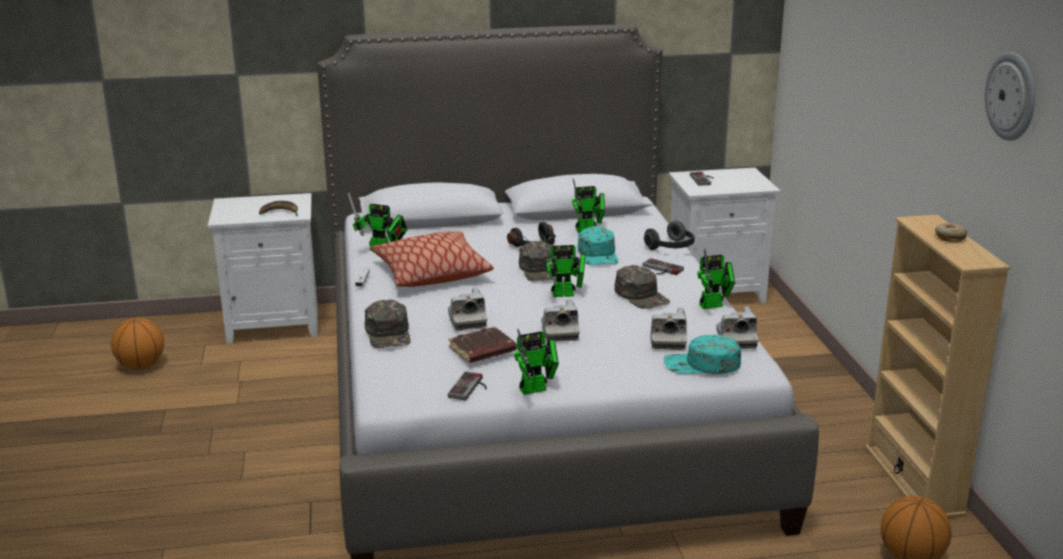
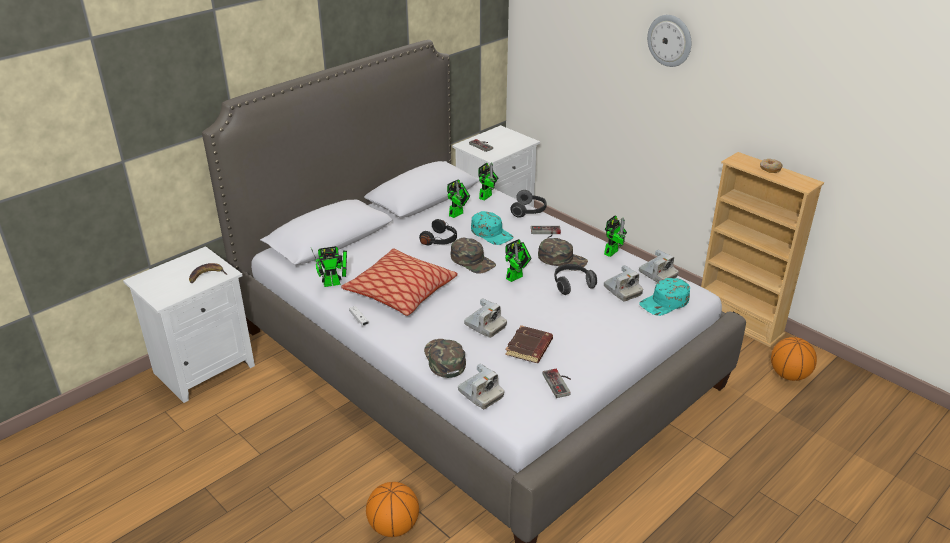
camera: 35 degrees left, 10 degrees up
basketball [111,318,164,369] -> basketball moved to [366,482,419,537]
green cap [365,299,411,348] -> green cap turned 150 degrees counterclockwise [424,339,466,378]
toy robot [514,328,559,395] -> toy robot moved to [478,163,498,201]
camera [541,299,580,341] -> camera moved to [458,364,504,409]
wall clock [985,52,1035,141] -> wall clock moved to [647,15,691,67]
none -> headphones [555,264,597,295]

